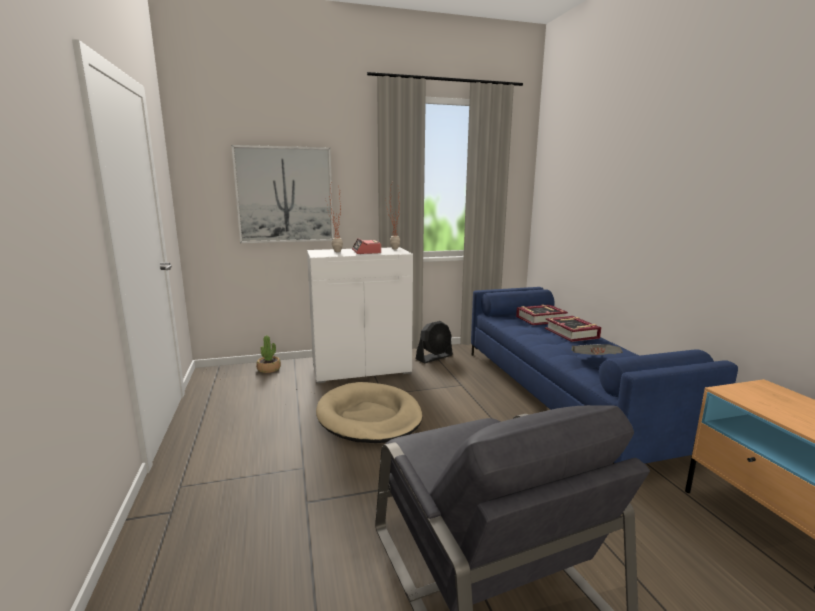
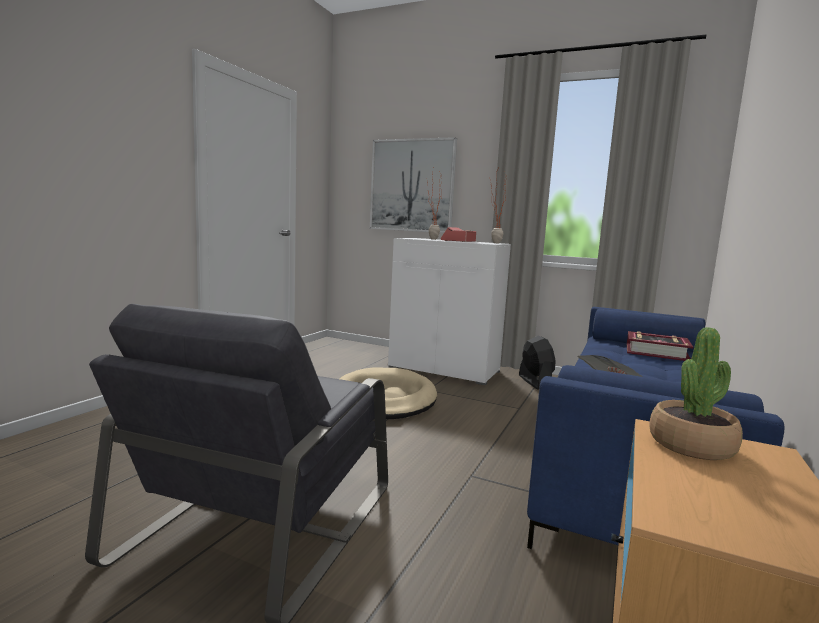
camera: 40 degrees right, 5 degrees down
potted plant [256,335,281,373] -> potted plant moved to [649,327,743,460]
black fan [416,321,453,363] -> black fan turned 105 degrees counterclockwise [519,336,556,389]
book [545,316,601,342] -> none

